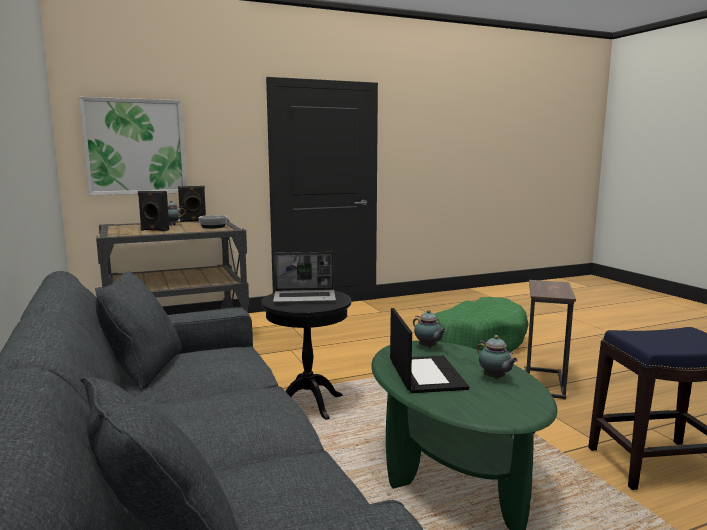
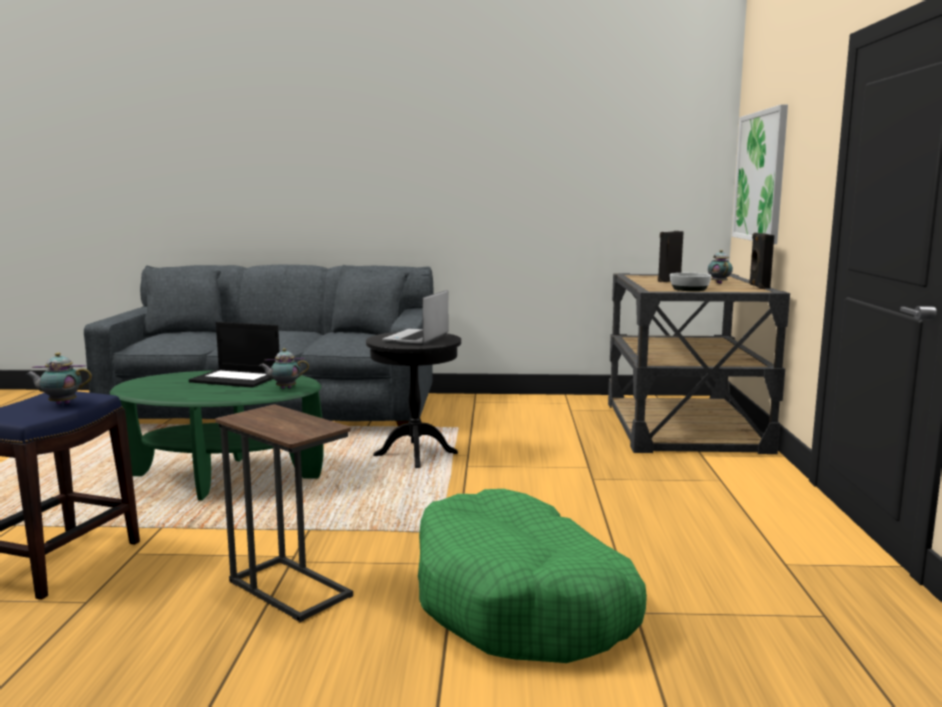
camera: 115 degrees right, 0 degrees up
teapot [477,335,518,379] -> teapot moved to [25,352,92,404]

